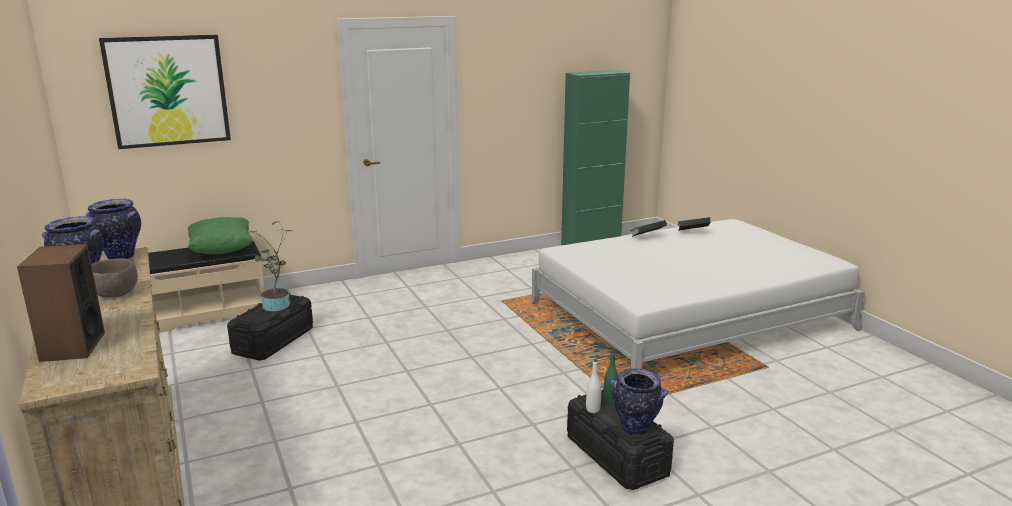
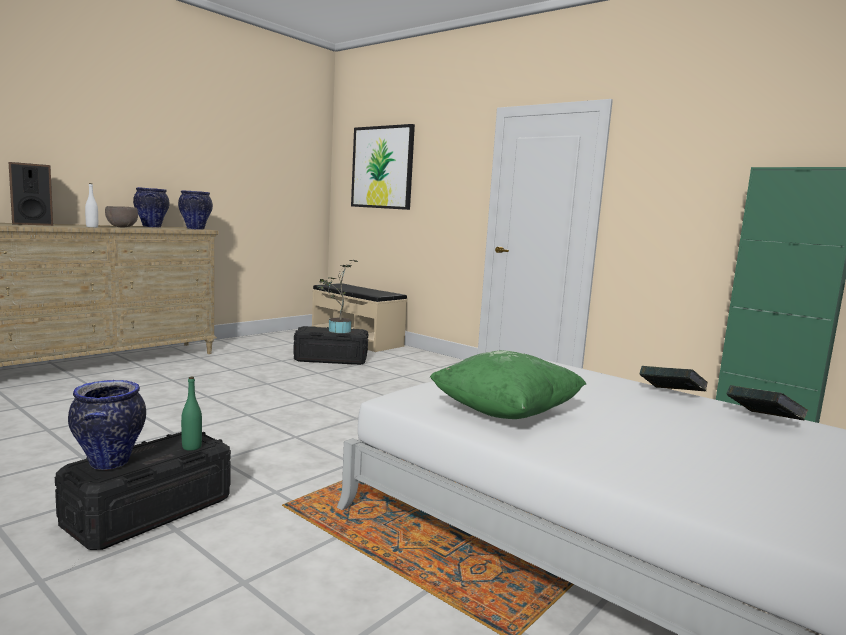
camera: 65 degrees right, 10 degrees down
green pillow [188,217,253,254] -> green pillow moved to [430,350,587,419]
white bottle [586,359,601,413] -> white bottle moved to [85,183,98,227]

